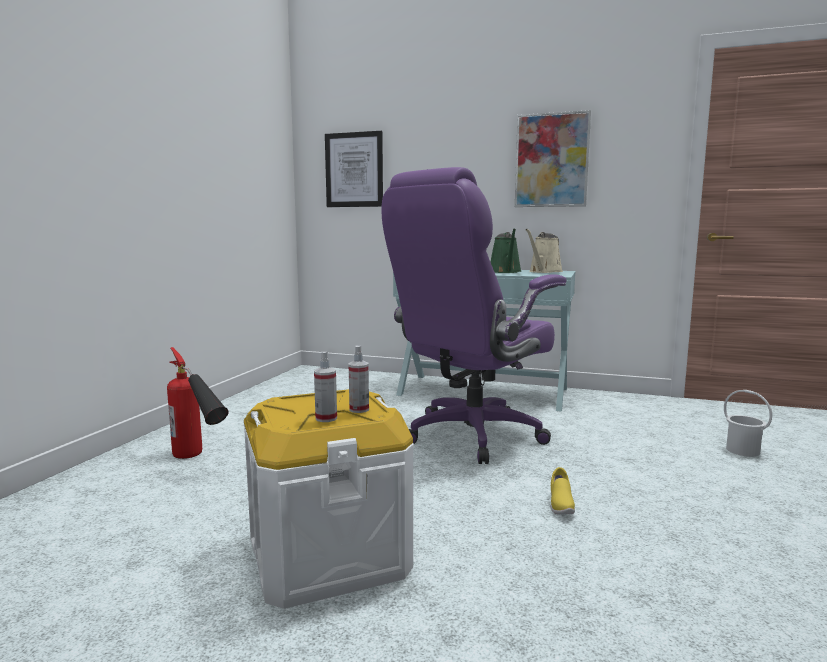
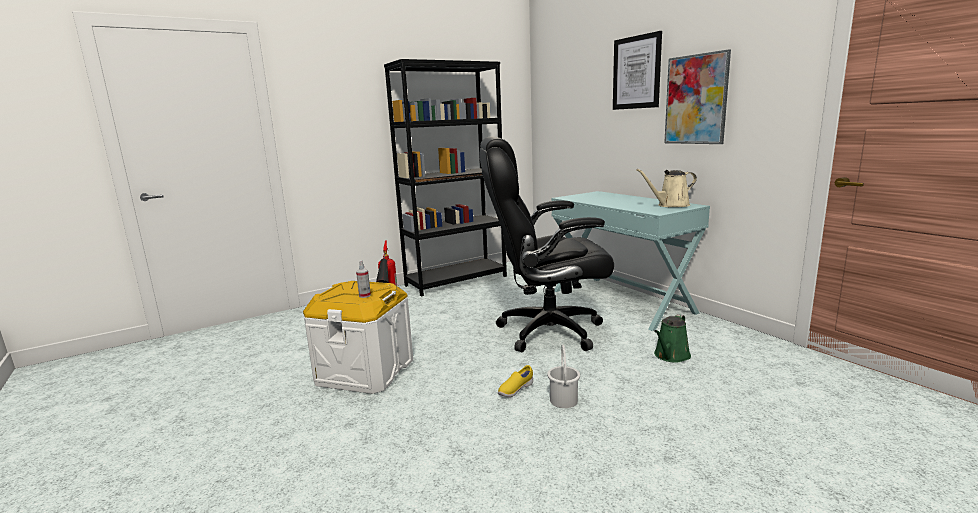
camera: 40 degrees right, 5 degrees up
spray bottle [314,352,337,422] -> none
picture [325,131,383,207] -> picture moved to [613,31,662,110]
purple office chair [382,167,567,464] -> black office chair [479,136,614,352]
green watering can [491,229,521,273] -> green watering can moved to [654,314,691,363]
white bucket [724,390,772,457] -> white bucket moved to [547,345,580,408]
none -> black bookcase [384,59,507,296]

